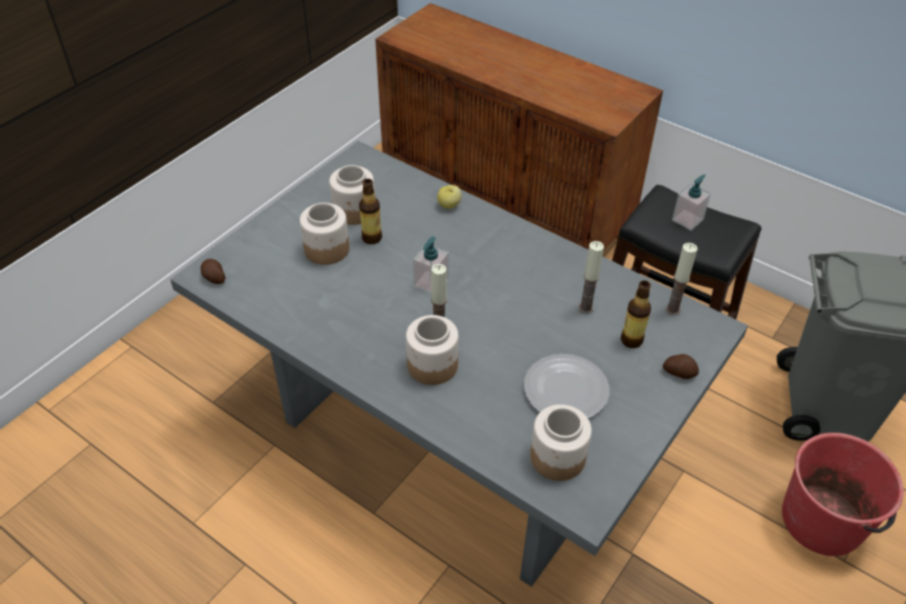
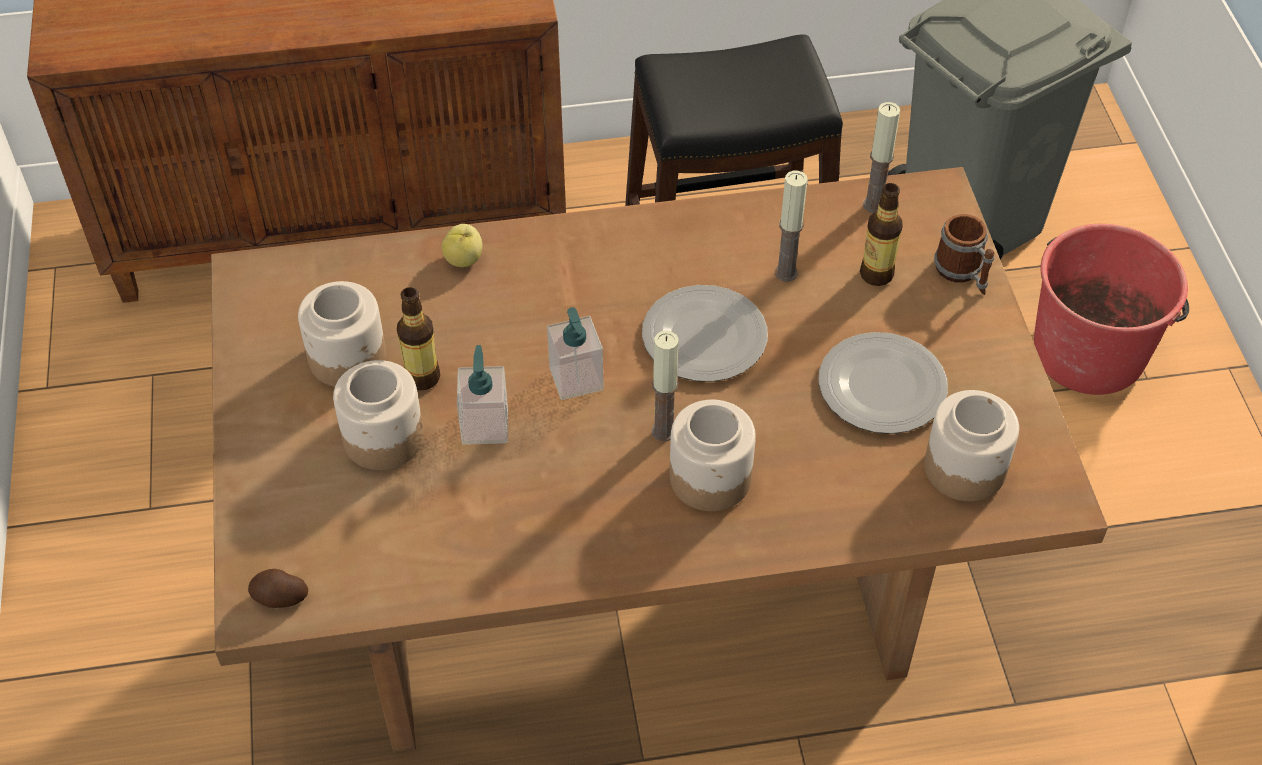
camera: 45 degrees left, 5 degrees up
grey dining table [170,141,748,587] -> brown dining table [211,167,1108,753]
potato [663,354,699,379] -> mug [934,214,994,295]
soap dispenser [672,175,711,231] -> soap dispenser moved to [457,345,508,445]
none -> plate [642,285,768,382]

